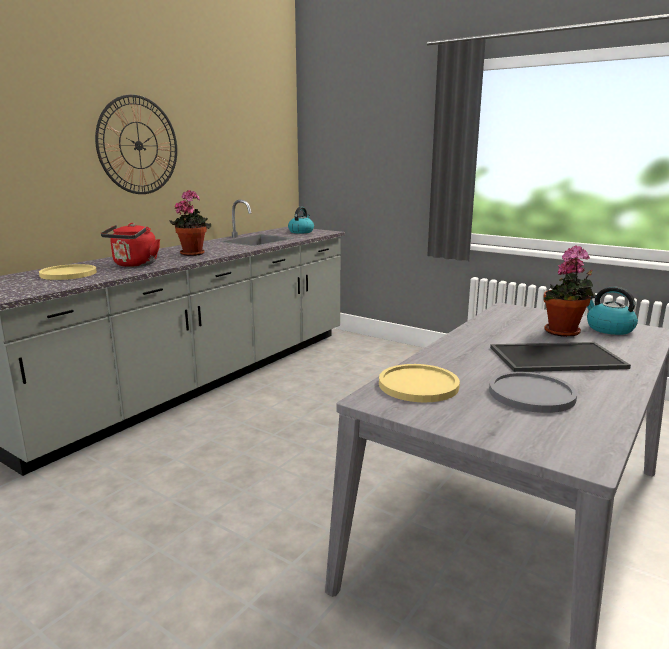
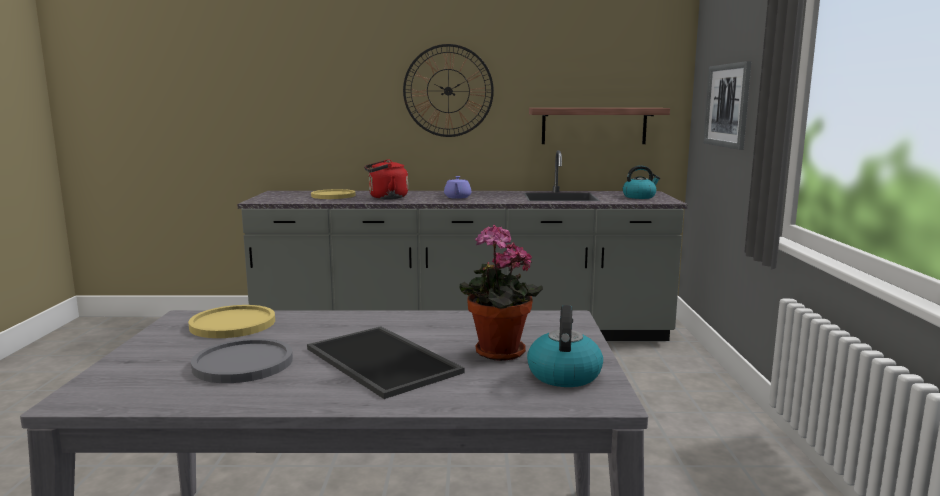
camera: 55 degrees right, 5 degrees down
potted plant [169,190,211,256] -> purple teapot [444,176,471,199]
none -> shelf [529,108,670,144]
none -> picture [704,61,751,150]

